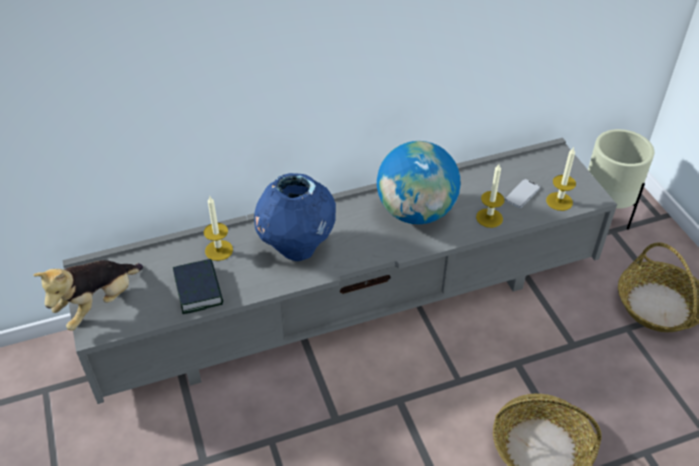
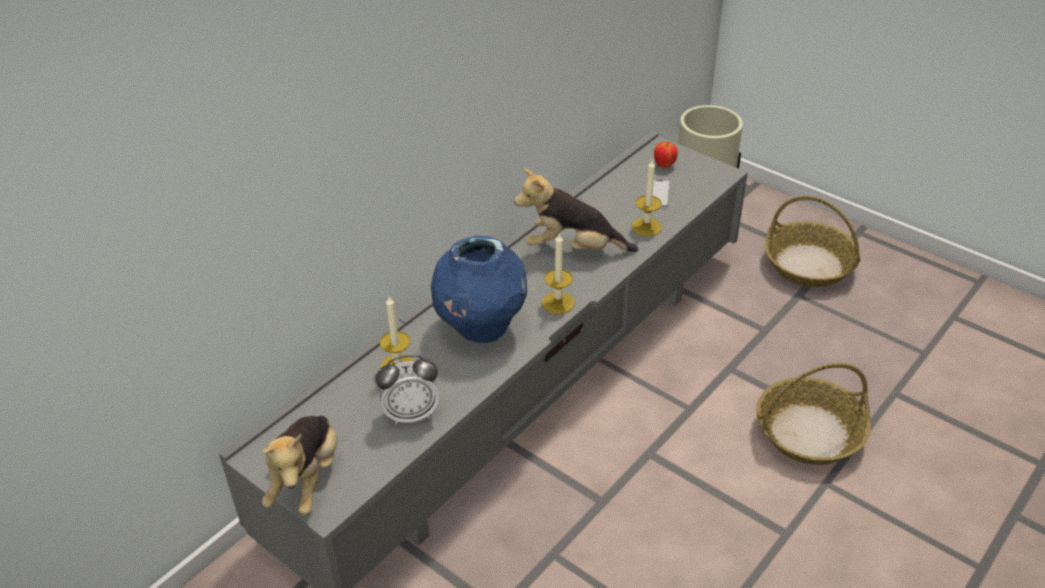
camera: 30 degrees left, 5 degrees down
book [173,259,223,314] -> alarm clock [376,355,439,425]
globe [377,141,460,224] -> plush toy [514,168,638,252]
candle [546,147,576,211] -> candle moved to [542,234,574,314]
none -> apple [654,142,678,168]

